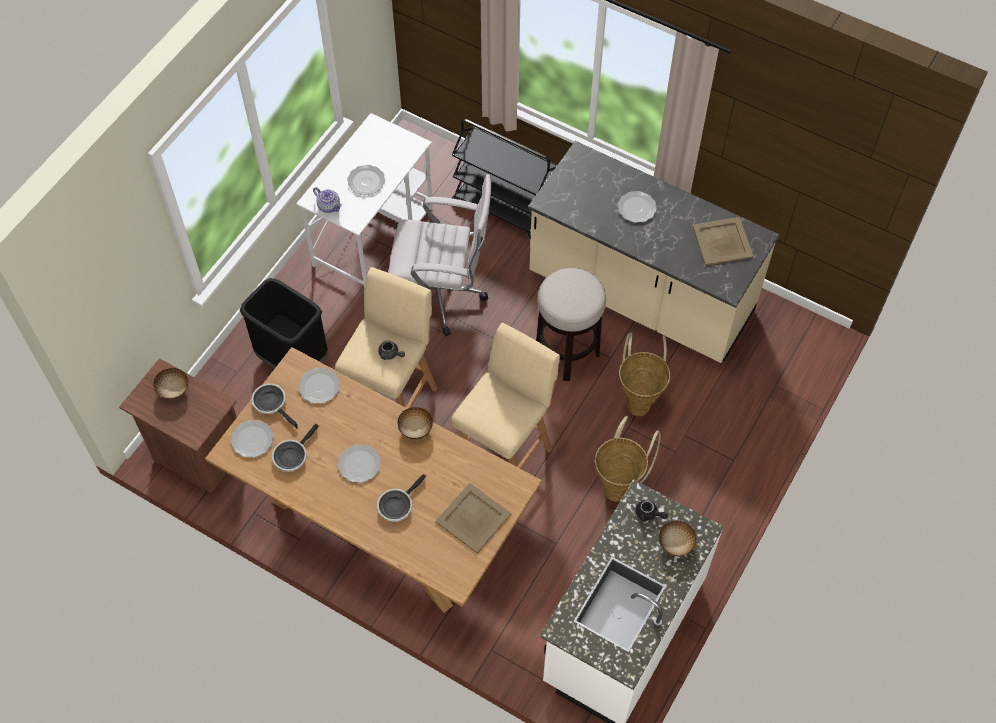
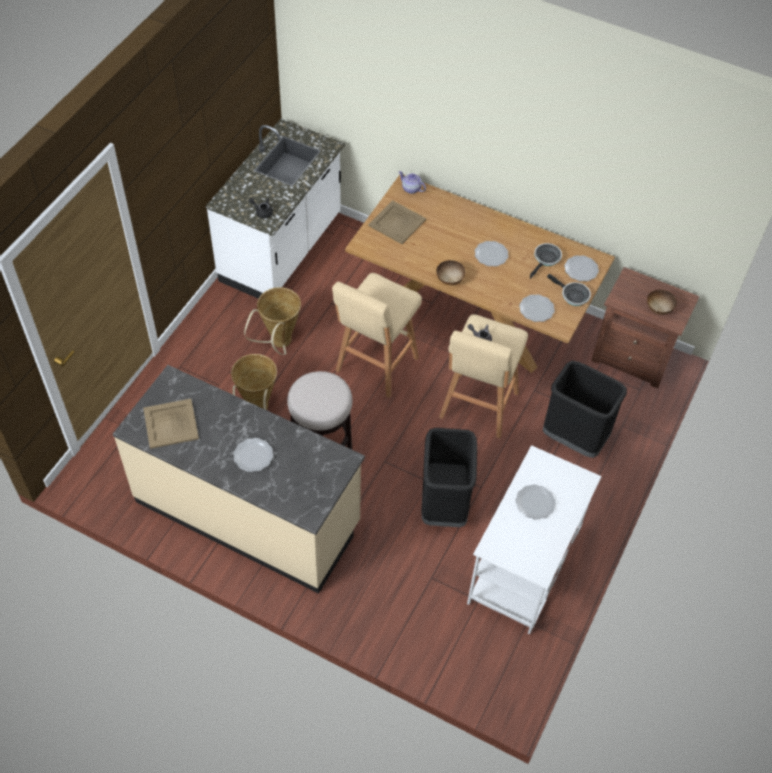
camera: 175 degrees right, 5 degrees down
teapot [313,187,342,213] -> teapot moved to [399,171,426,194]
frying pan [377,474,426,522] -> none
white office chair [388,174,491,336] -> black trash can [422,428,477,527]
black cart [452,119,557,240] -> none
bowl [659,521,697,556] -> none

